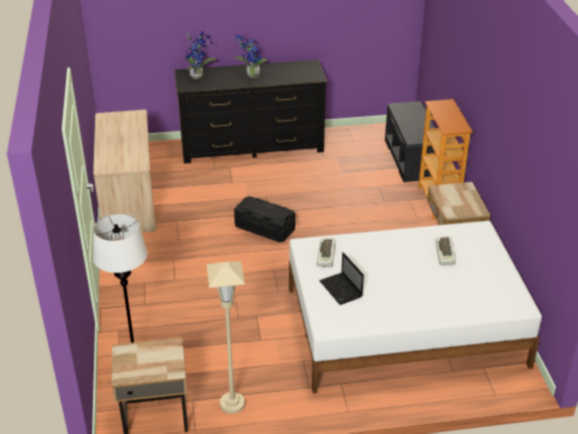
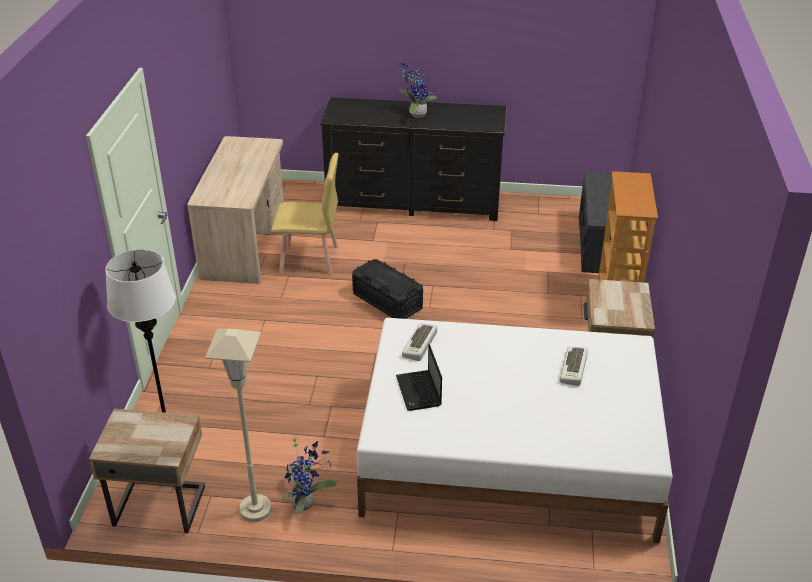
camera: 15 degrees right, 0 degrees up
potted plant [184,31,216,79] -> potted plant moved to [281,434,337,514]
none -> yellow chair [271,153,339,275]

